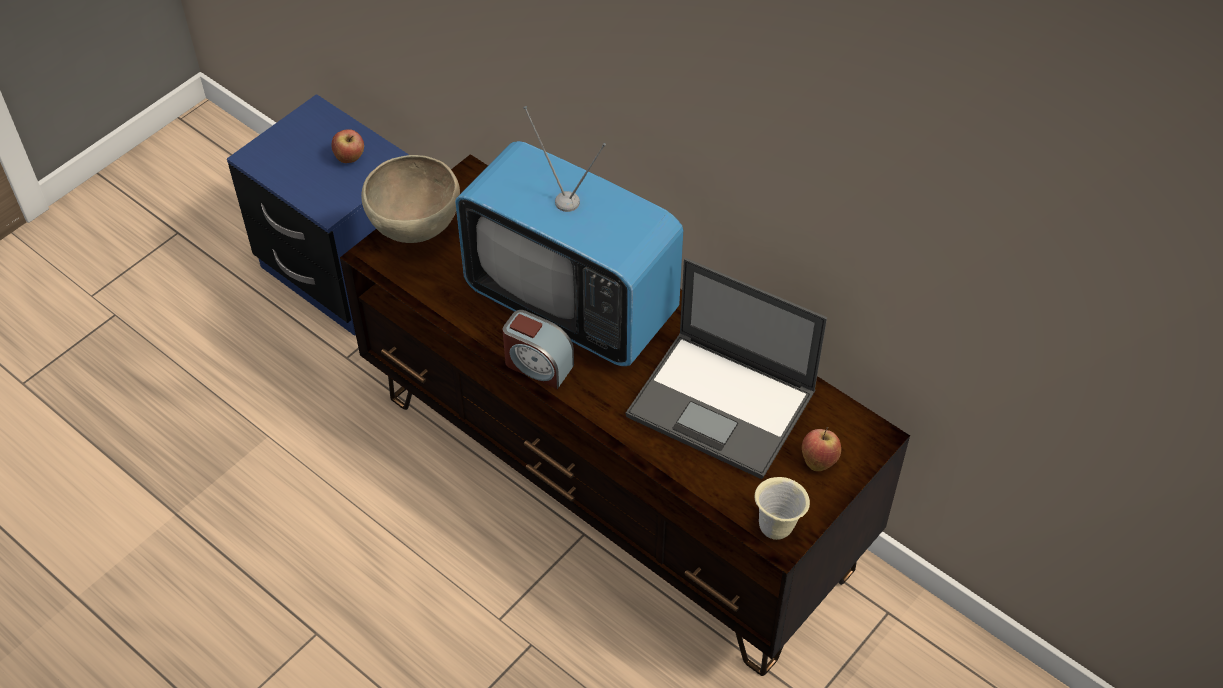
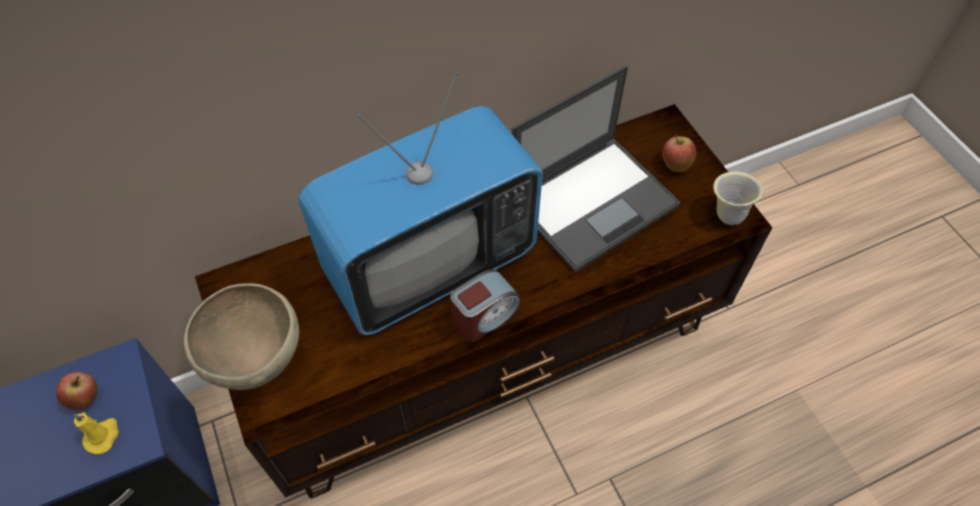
camera: 65 degrees left, 5 degrees up
none -> yellow candle [74,412,119,455]

